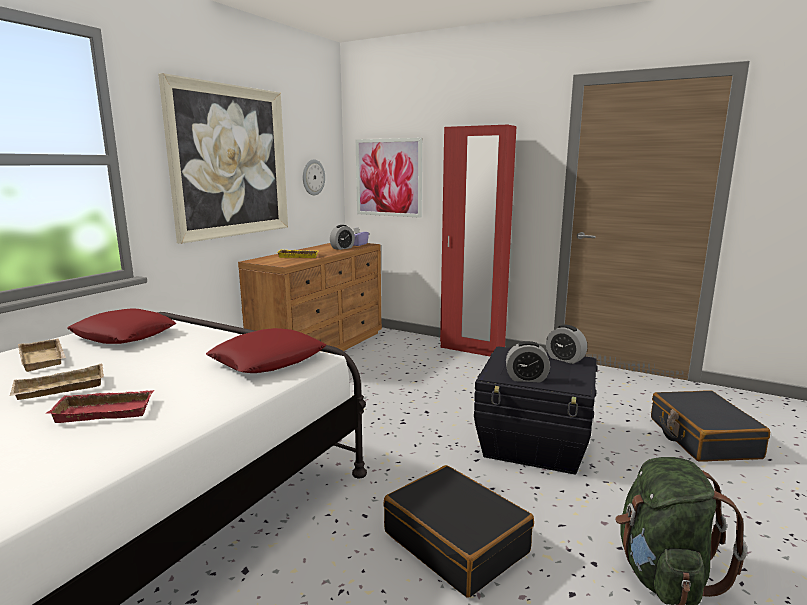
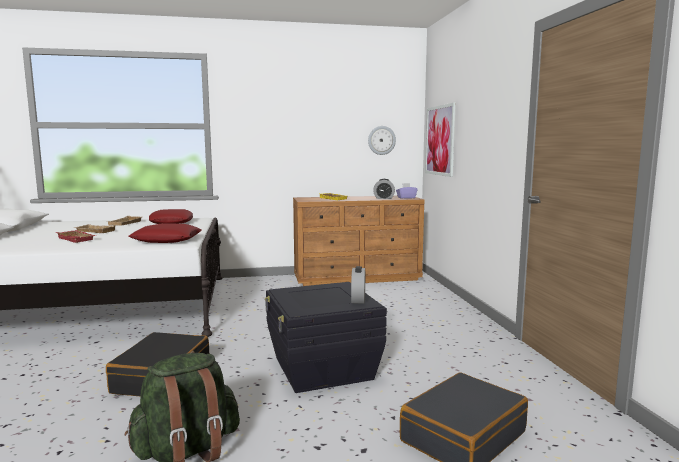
camera: 50 degrees right, 5 degrees down
picture [158,73,288,244] -> none
red wardrobe [440,125,516,356] -> none
alarm clock [506,341,550,382] -> none

